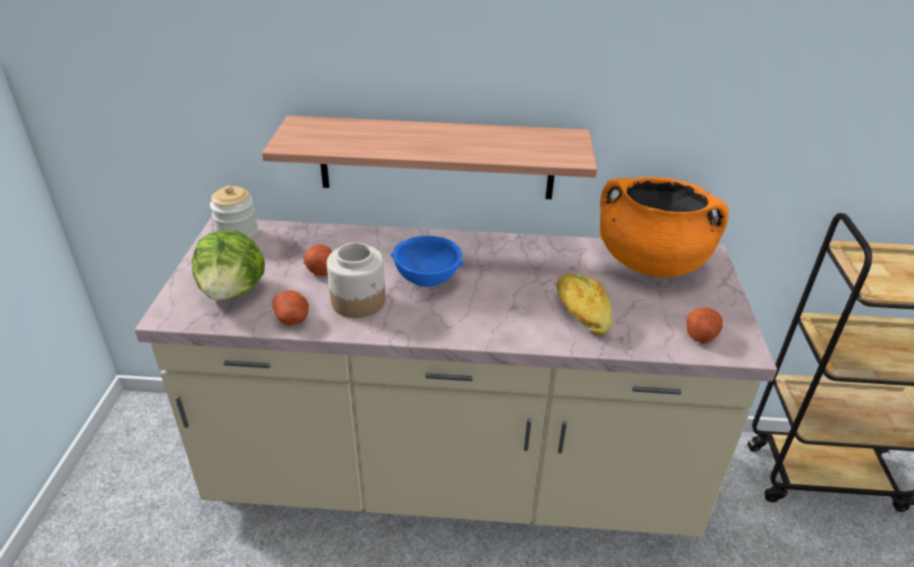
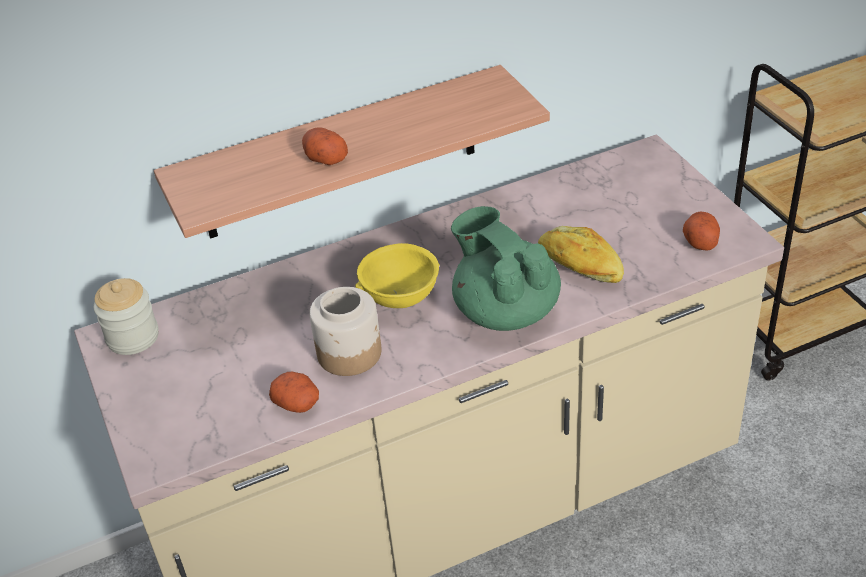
camera: 25 degrees left, 5 degrees up
lettuce [192,230,265,300] -> none
potato [304,244,332,276] -> potato moved to [302,127,348,165]
blue bowl [391,236,464,287] -> yellow bowl [355,243,440,308]
orange cooking pot [600,177,729,277] -> none
none -> green teapot [451,206,561,331]

